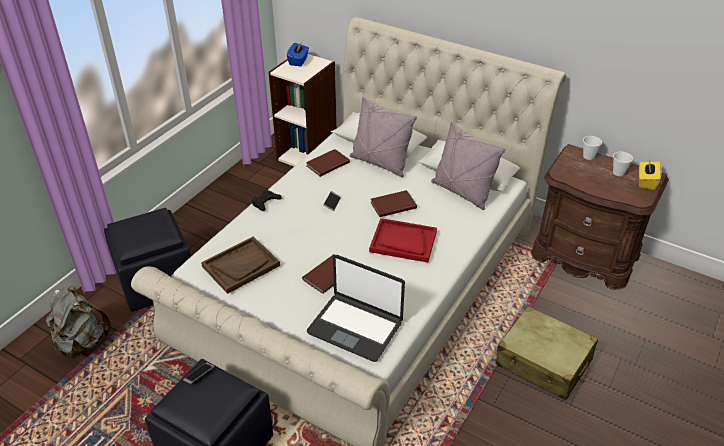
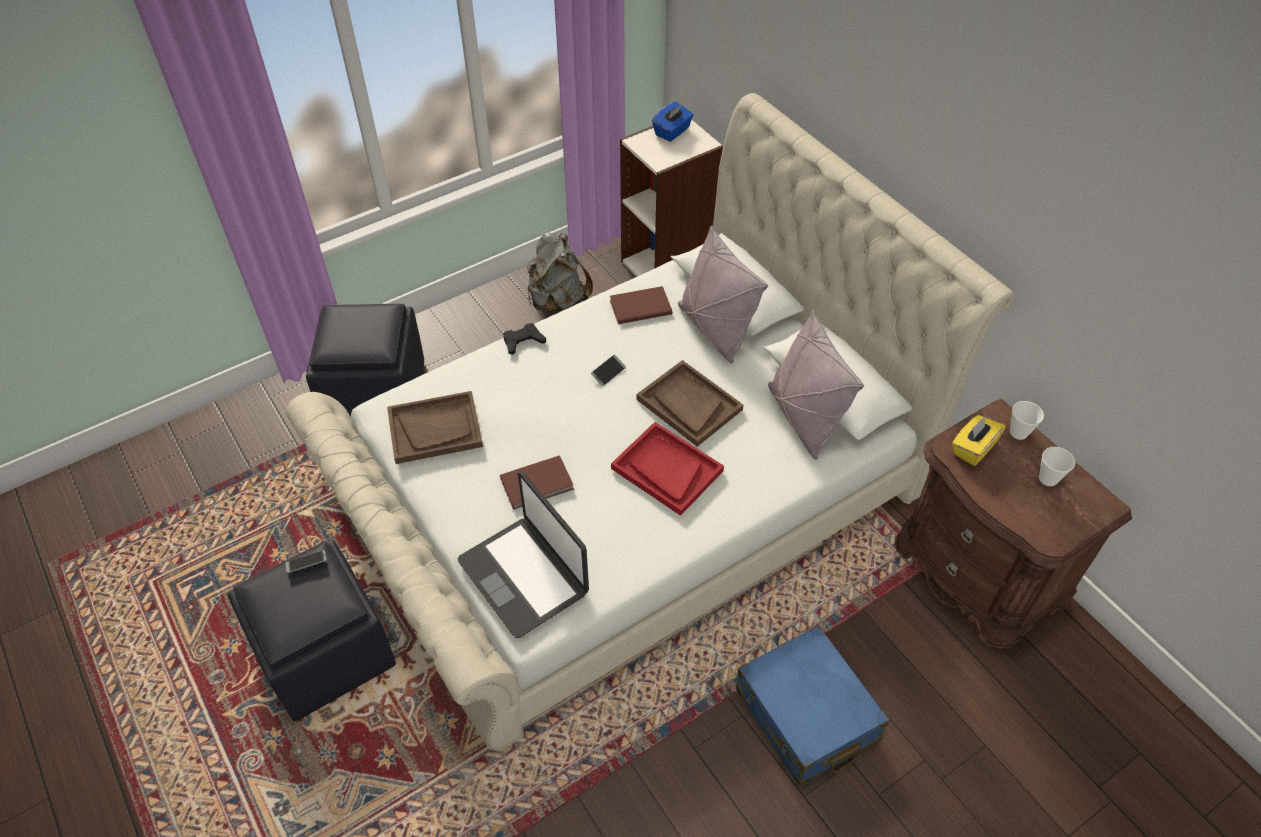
camera: 25 degrees right, 10 degrees up
grey backpack [46,286,111,356] -> grey backpack moved to [527,232,593,312]
brown book [370,190,417,217] -> brown tray [636,360,743,447]
beige suitcase [496,306,598,401] -> blue suitcase [736,626,889,786]
yellow tissue box [639,161,662,190] -> yellow tissue box moved to [952,415,1006,466]

